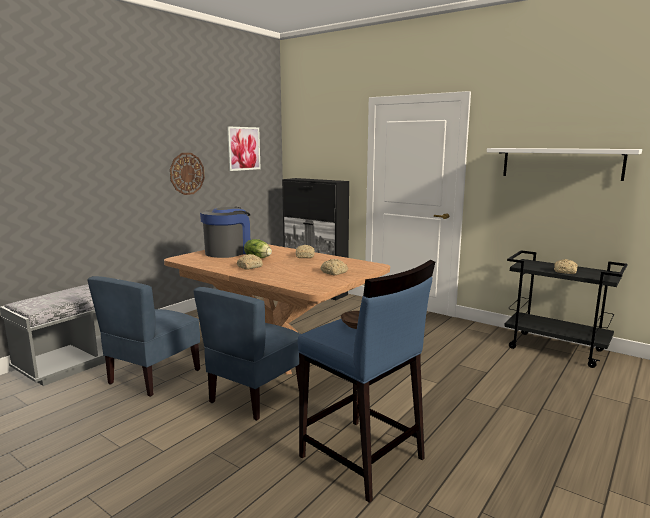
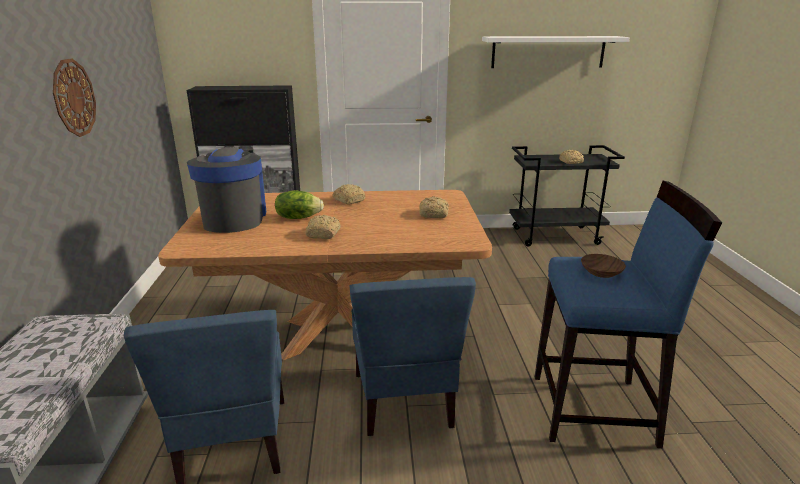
camera: 40 degrees left, 10 degrees up
picture [227,126,261,171] -> none

